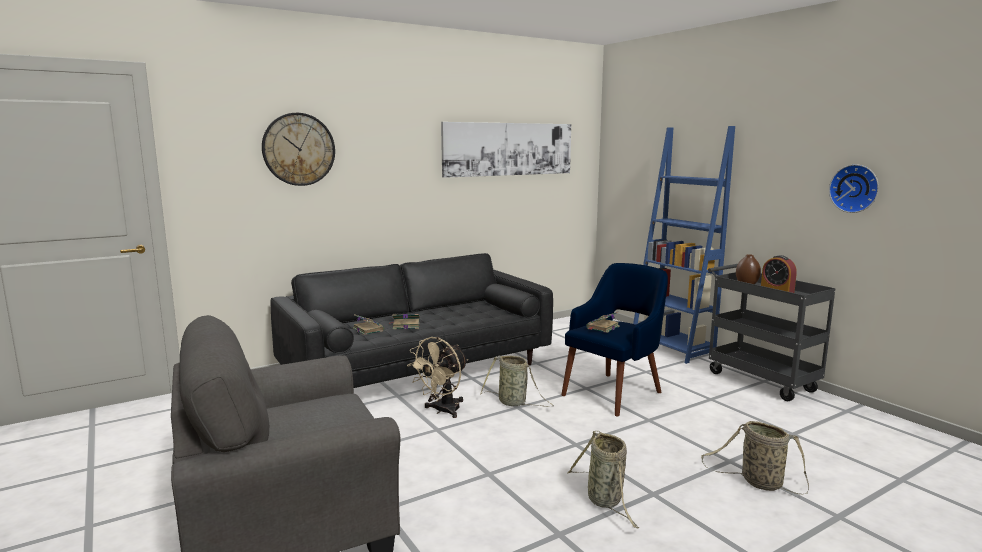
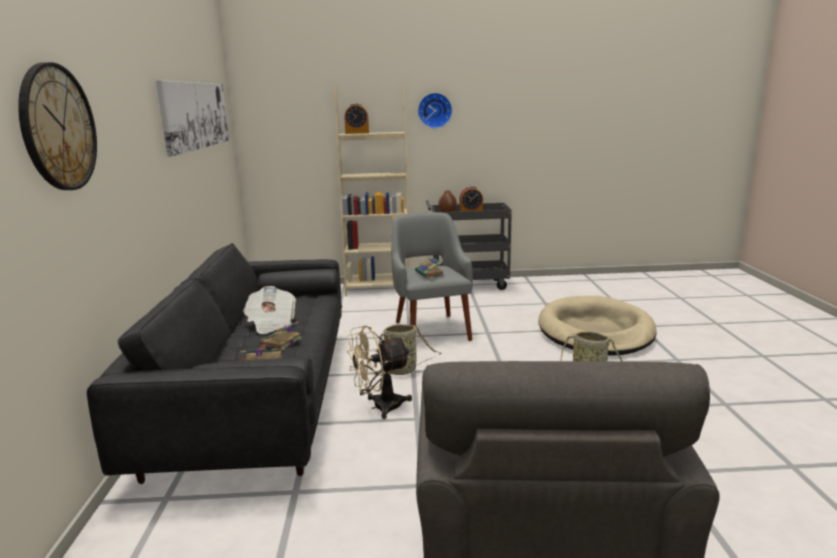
camera: 60 degrees left, 5 degrees up
beige fan [407,337,468,418] -> beige fan turned 90 degrees clockwise [347,326,412,419]
blue armchair [561,263,668,417] -> grey armchair [391,212,473,341]
blue bookcase [633,126,735,364] -> beige bookcase [334,85,411,296]
basket [701,421,809,495] -> beige dog bed [538,296,657,355]
wall clock [829,164,879,213] -> wall clock moved to [418,93,452,128]
none -> newspaper [243,286,296,334]
none -> alarm clock [344,103,369,134]

